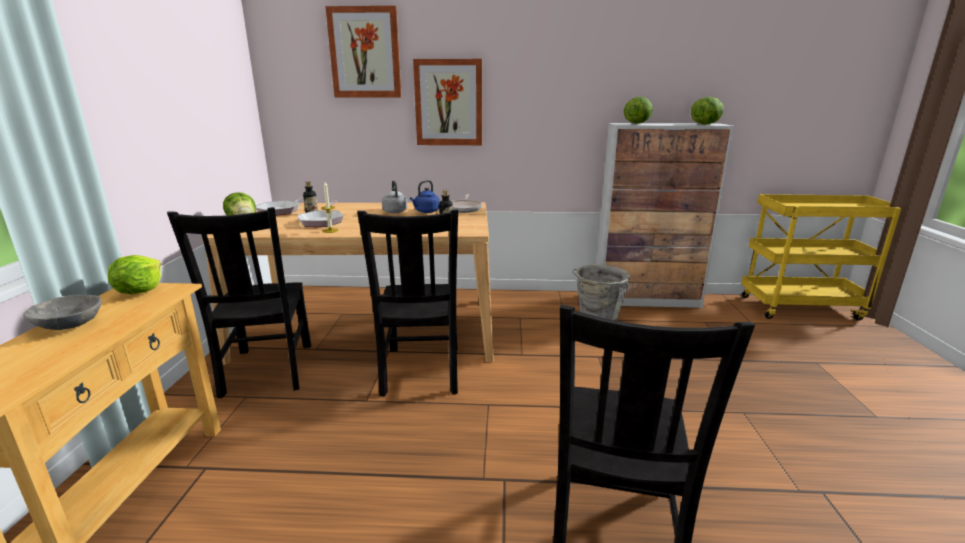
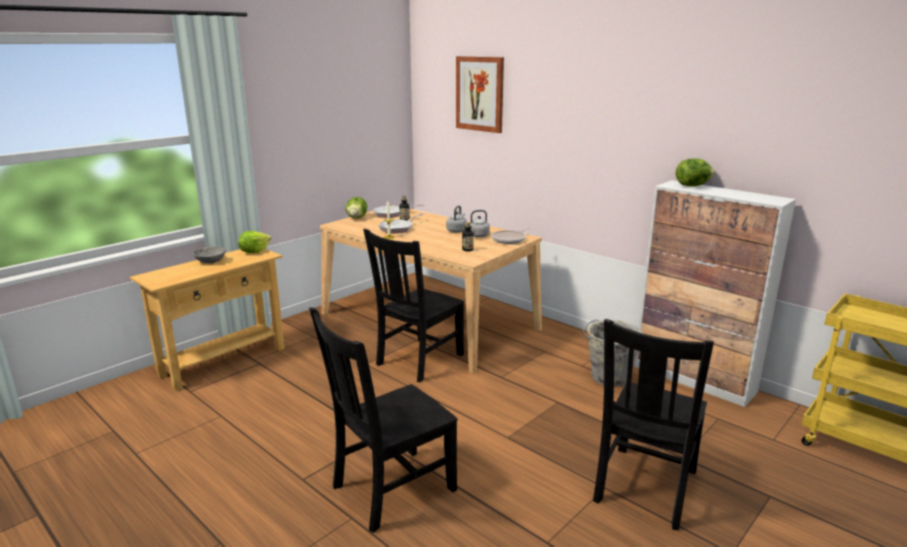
camera: 40 degrees right, 0 degrees up
black chair [167,207,311,398] -> black chair moved to [593,319,714,531]
blue kettle [410,180,440,213] -> grey kettle [462,210,490,238]
picture [413,59,482,145] -> none
lettuce [691,97,724,124] -> none

